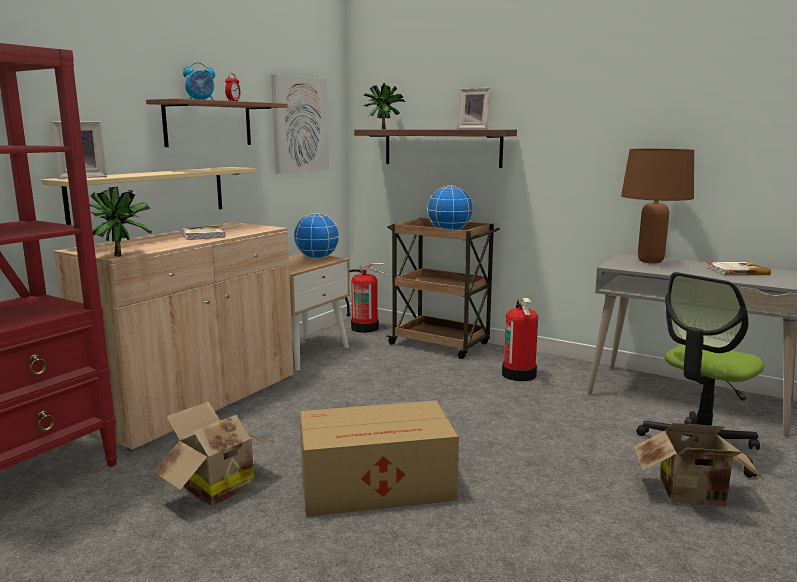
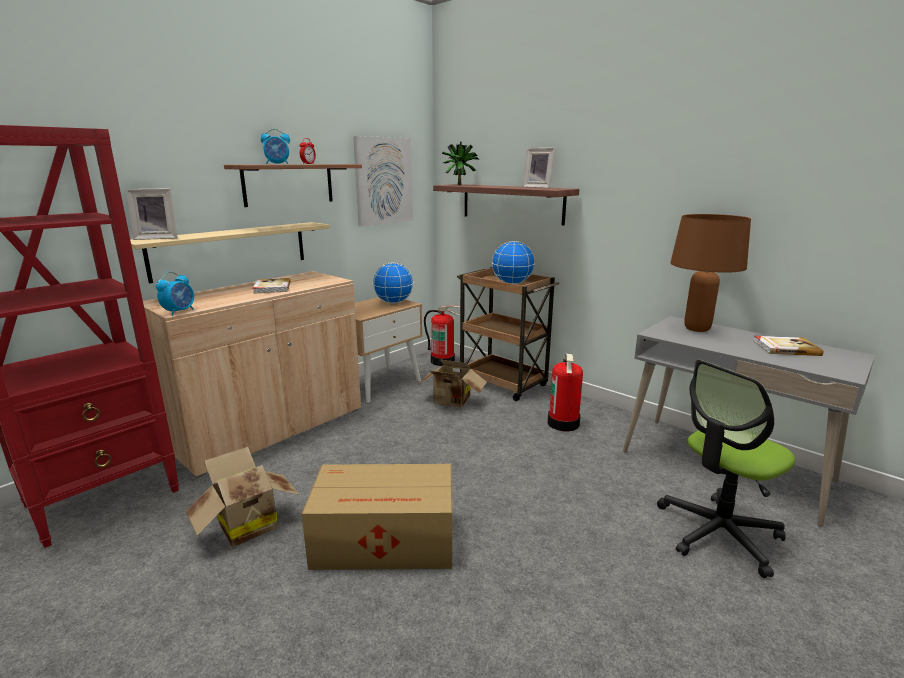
camera: 10 degrees right, 5 degrees up
potted plant [89,187,152,256] -> alarm clock [156,272,194,316]
cardboard box [634,423,765,507] -> cardboard box moved to [420,359,487,408]

